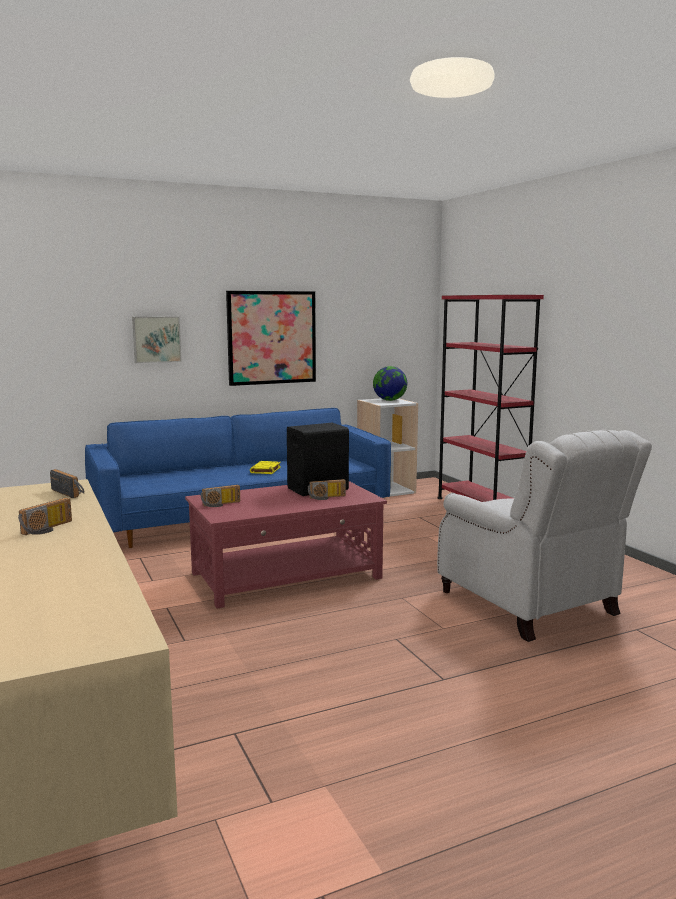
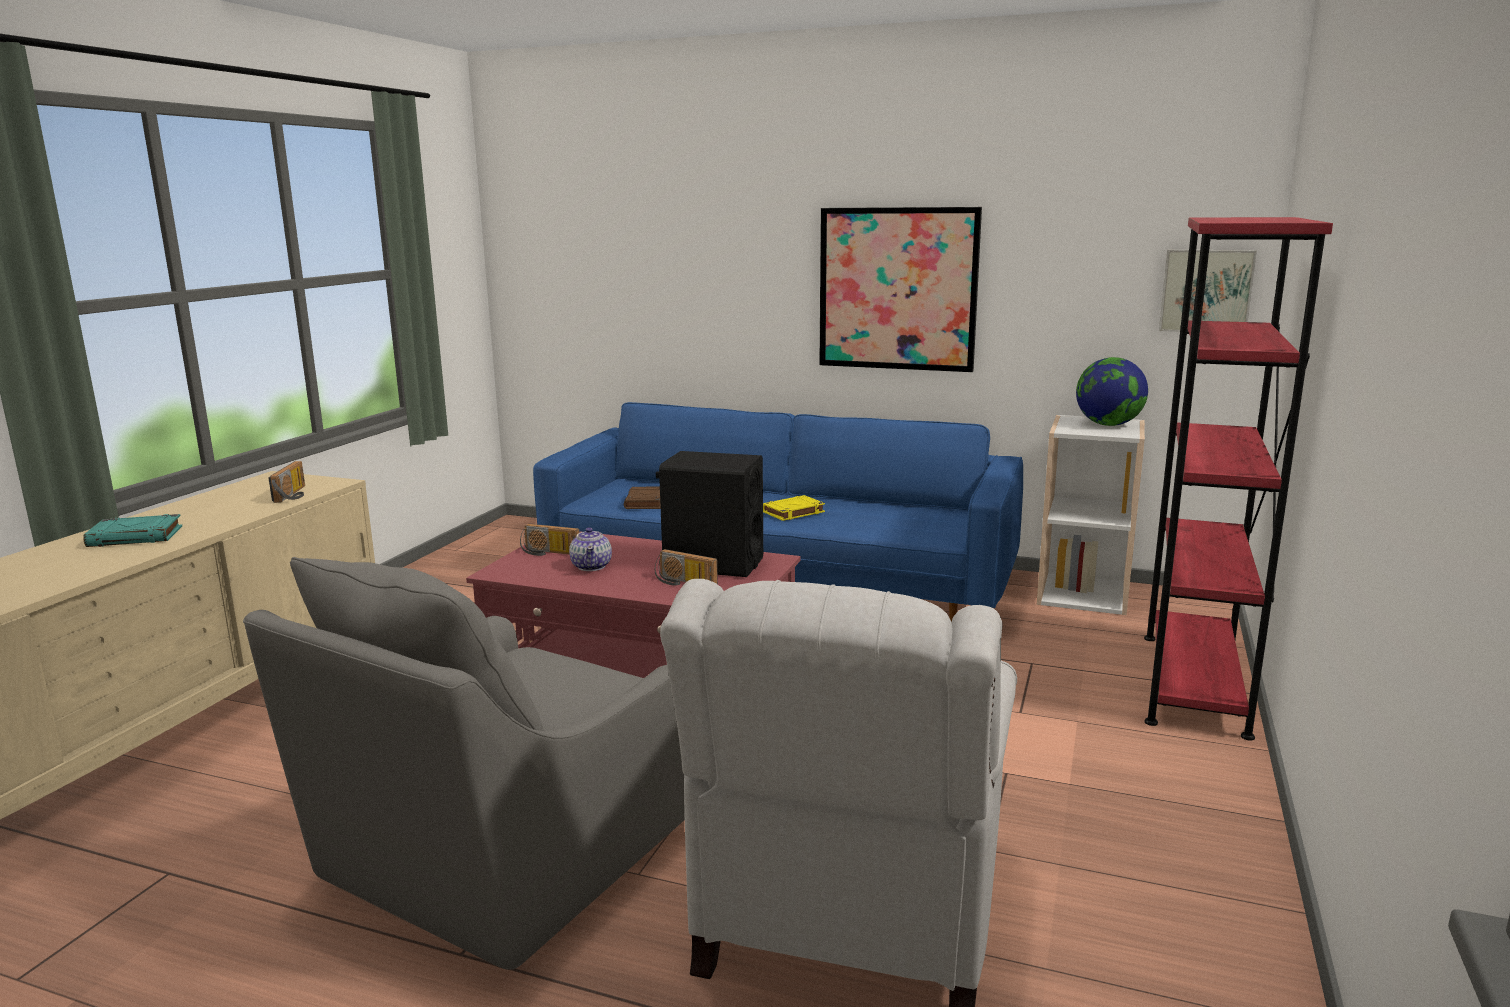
camera: 45 degrees right, 5 degrees up
radio [18,498,72,535] -> turquoise book [83,514,182,547]
picture [132,316,182,363] -> picture moved to [1159,250,1257,332]
none -> grey armchair [243,557,685,970]
none -> teapot [569,527,612,571]
none -> brown book [624,487,661,509]

